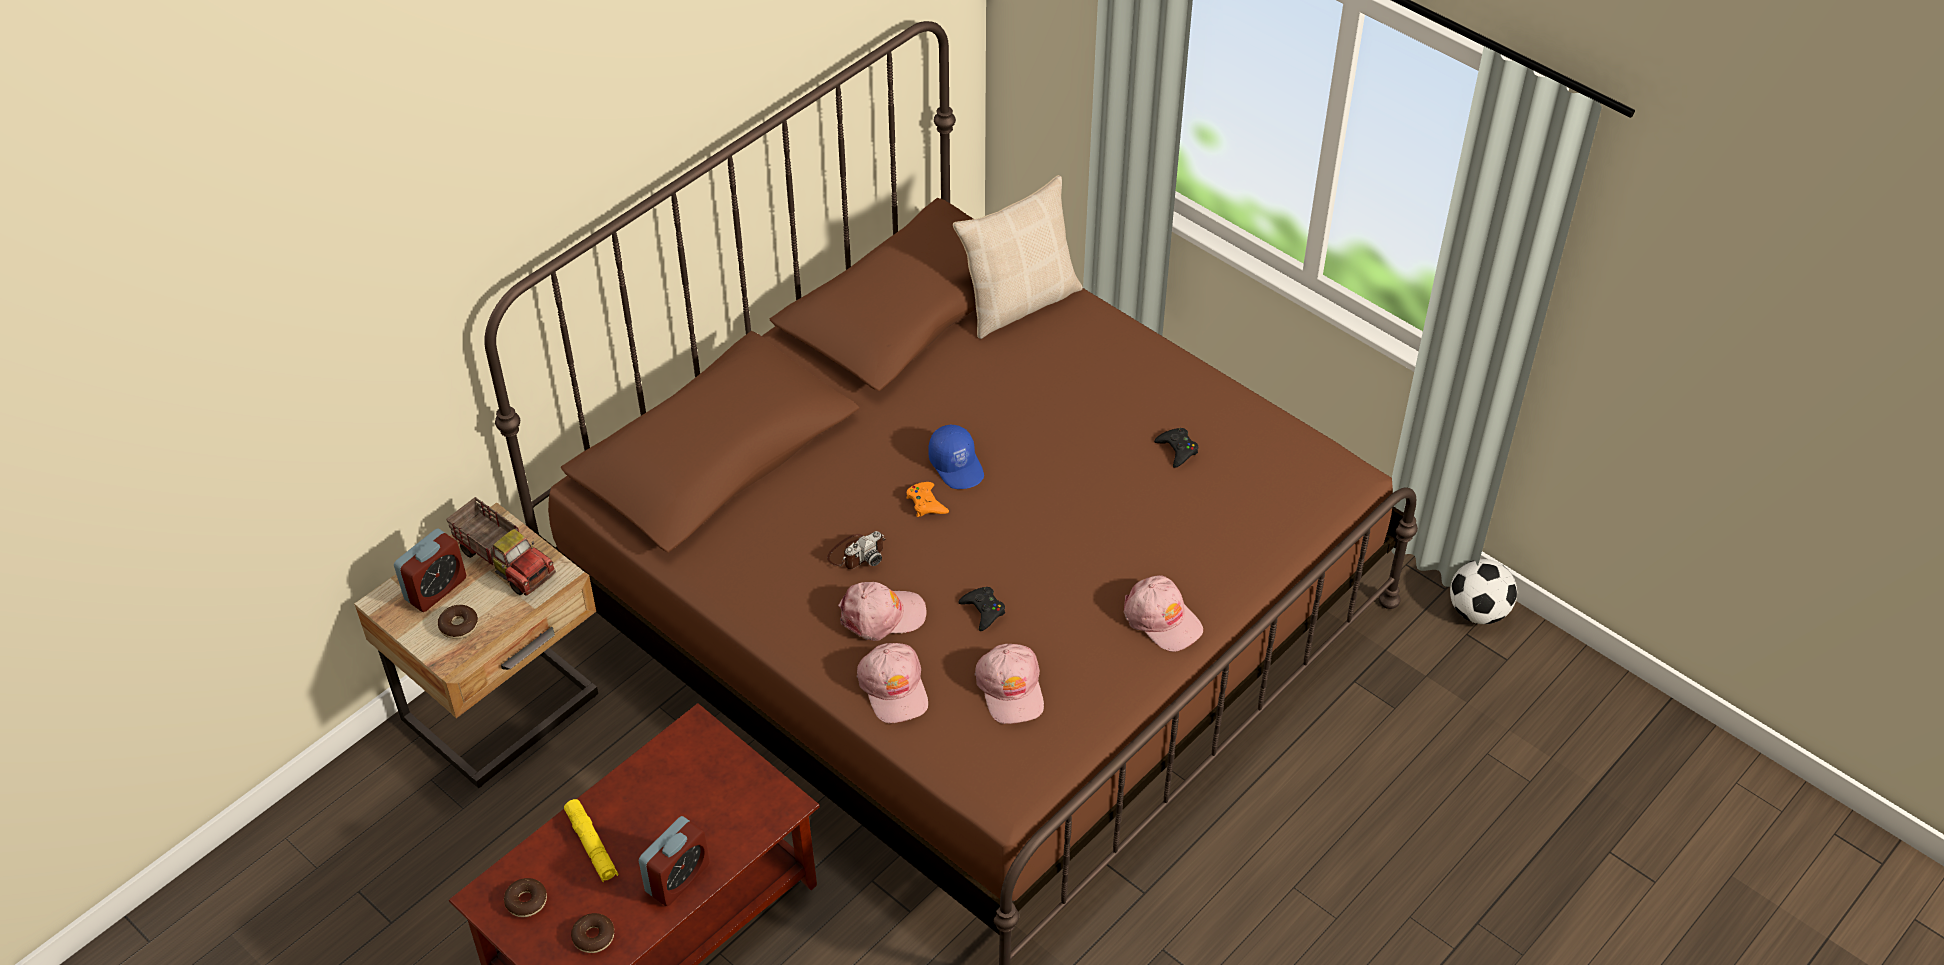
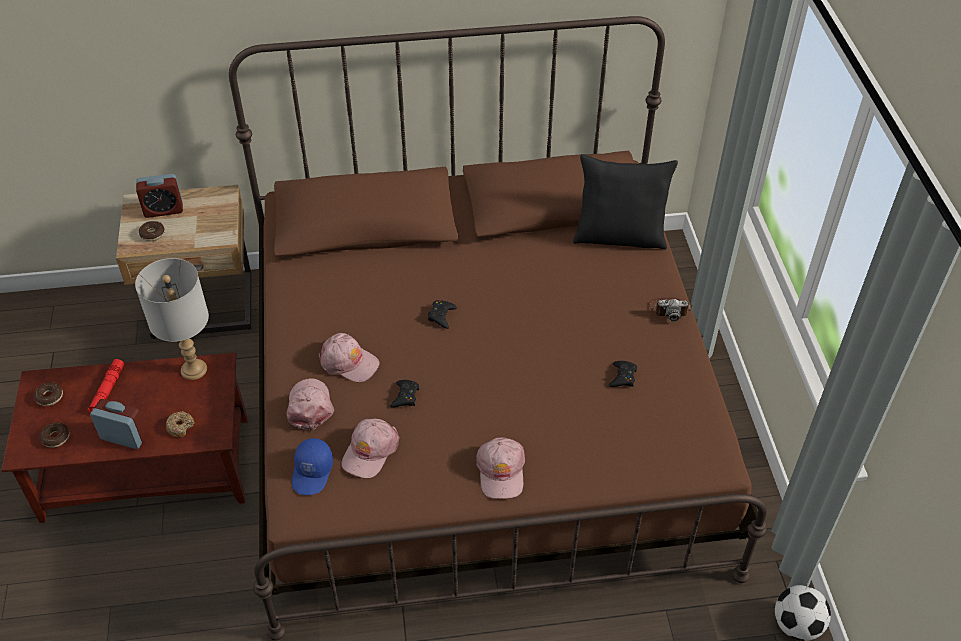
camera: 40 degrees right, 0 degrees up
toy truck [446,497,556,595] -> none
yellow flashlight [564,799,618,883] -> red flashlight [88,359,124,413]
alarm clock [638,816,709,906] -> alarm clock turned 150 degrees counterclockwise [90,399,148,449]
camera [827,531,885,569] -> camera moved to [648,298,691,321]
pink cap [857,643,928,724] -> pink cap turned 150 degrees clockwise [286,378,334,431]
orange game controller [906,482,949,517] -> black game controller [428,300,457,329]
blue cap [928,424,984,489] -> blue cap moved to [292,438,333,495]
beige pillow [953,175,1083,339] -> black pillow [573,154,678,250]
none -> grey table lamp [135,258,209,380]
none -> donut [166,411,194,437]

